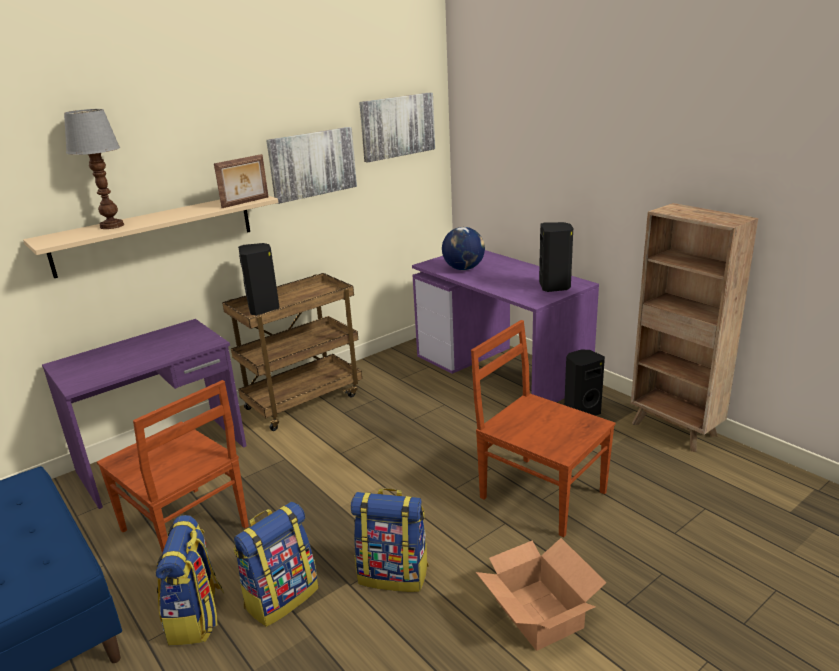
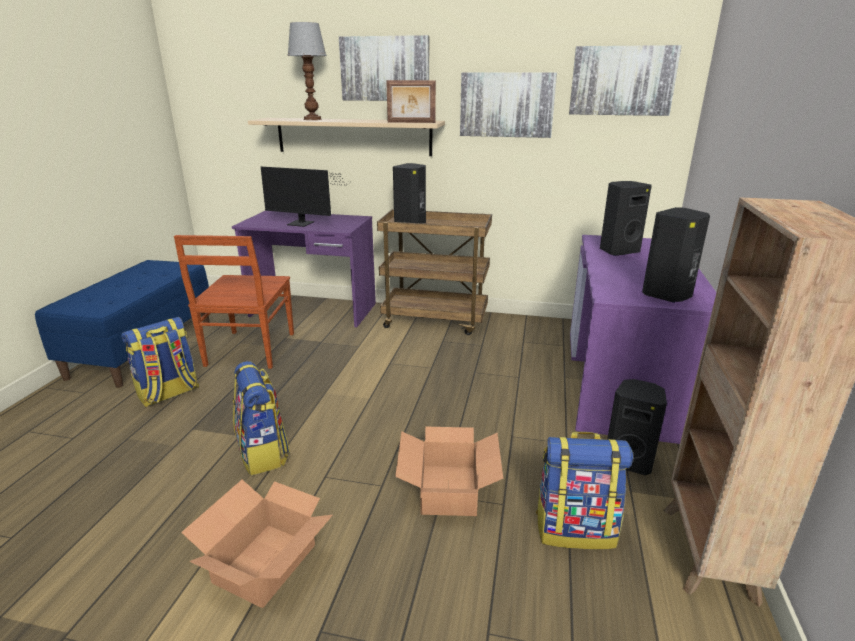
camera: 50 degrees right, 0 degrees up
backpack [233,502,319,627] -> backpack moved to [536,432,633,549]
globe [442,227,485,270] -> black speaker [600,181,652,256]
brown chair [471,320,616,537] -> cardboard box [395,427,503,516]
none -> monitor [261,167,351,227]
none -> picture [339,35,429,101]

